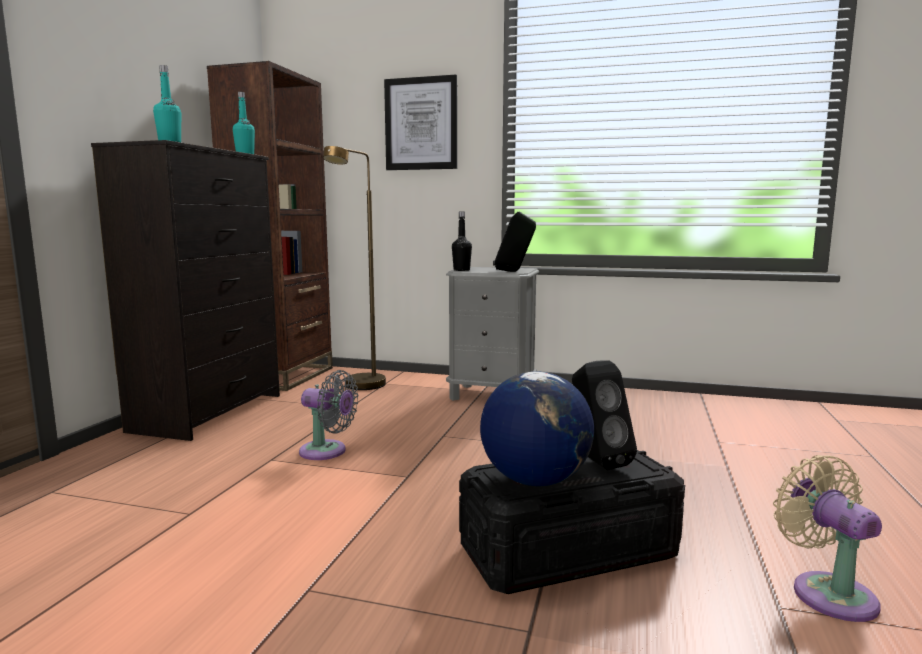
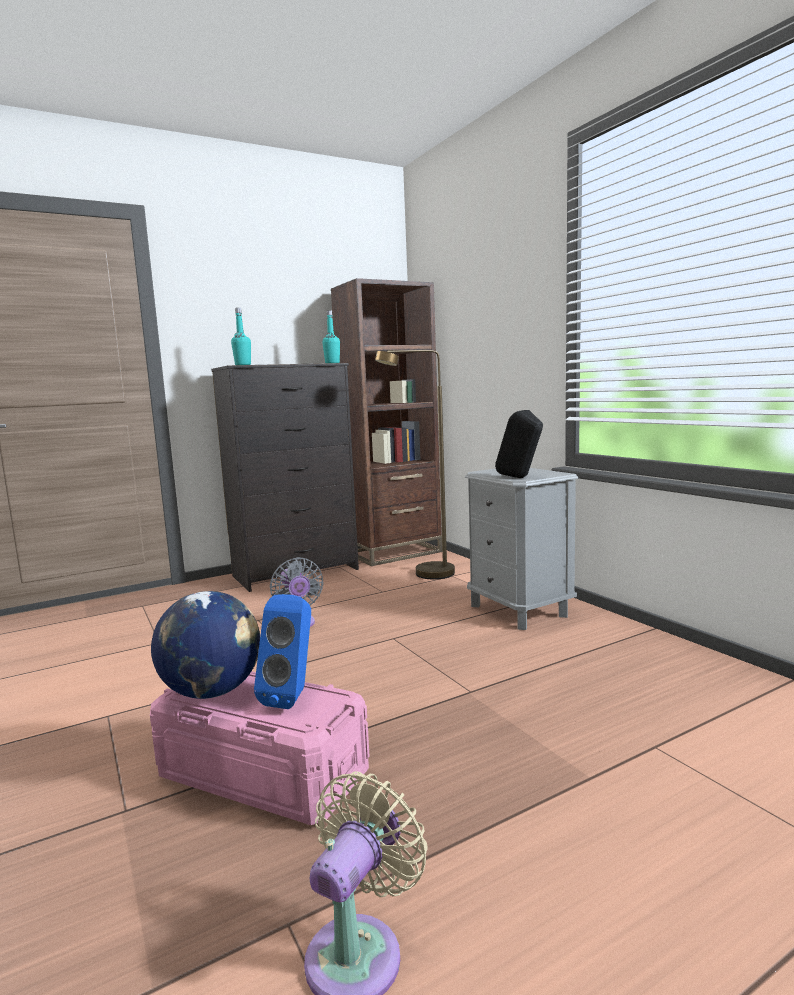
camera: 45 degrees right, 0 degrees up
picture [384,75,457,170] -> none
black bottle [452,211,472,271] -> none
black storage box [459,449,685,594] -> pink storage box [150,671,370,825]
black speaker [572,360,637,470] -> blue speaker [254,594,311,709]

